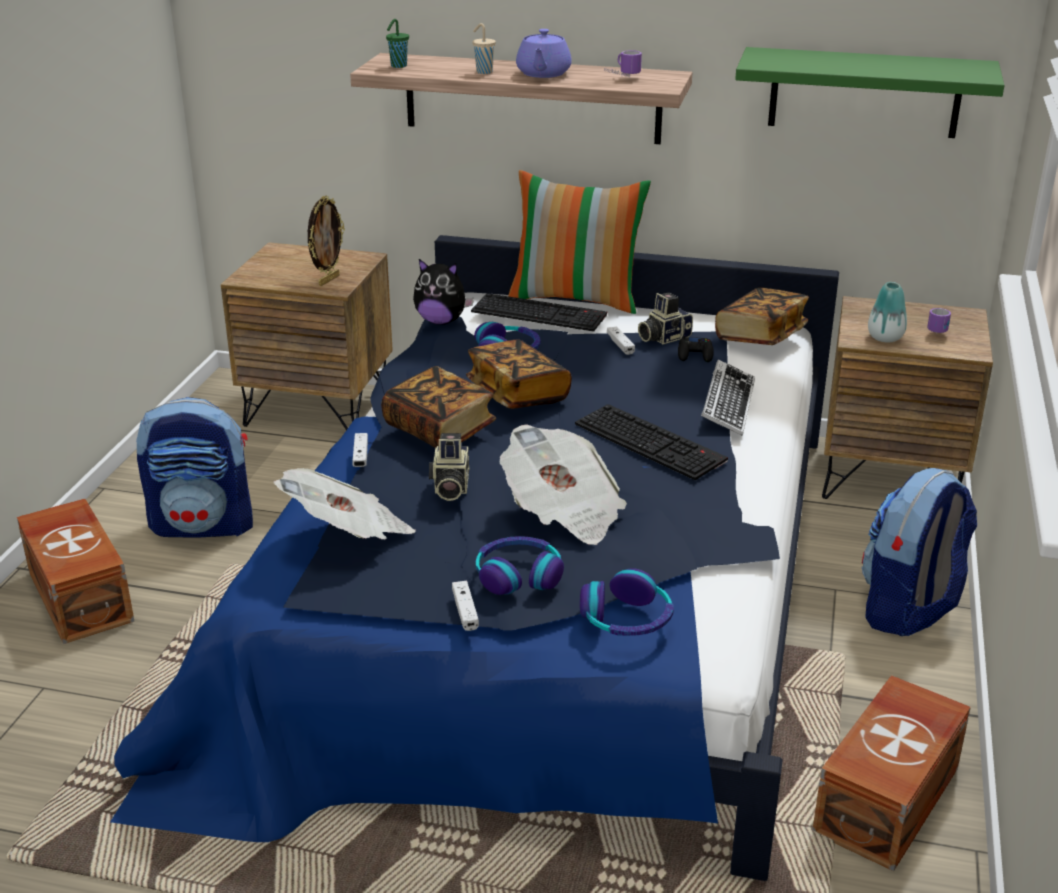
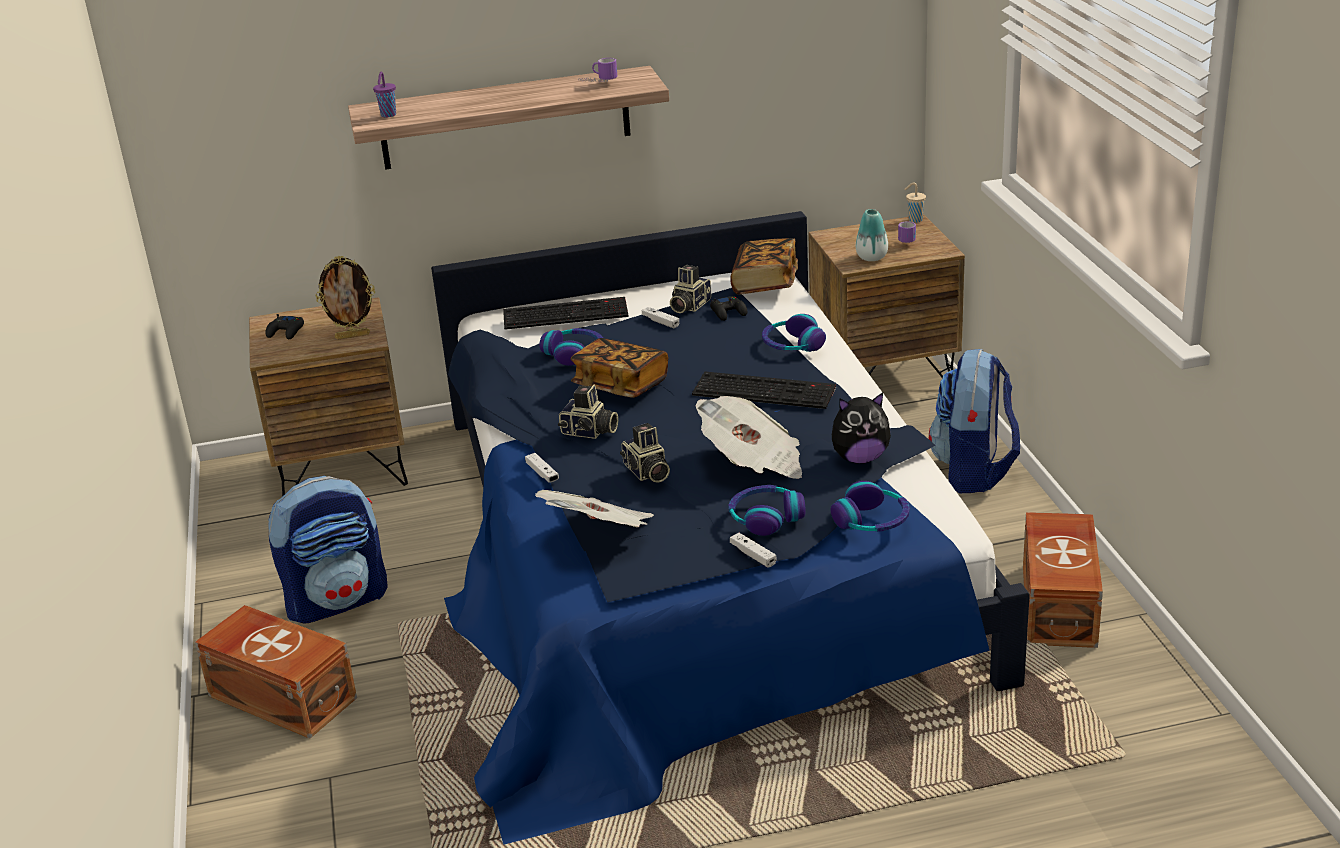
camera: 25 degrees left, 0 degrees up
picture frame [308,196,345,286] -> picture frame turned 75 degrees clockwise [316,256,375,339]
book [381,366,496,448] -> camera [558,384,618,439]
green cup [386,19,409,68] -> purple cup [373,72,396,117]
plush toy [413,259,474,325] -> plush toy moved to [832,393,891,464]
beige cup [472,23,496,74] -> beige cup moved to [904,183,926,223]
pillow [508,170,651,314] -> none
purple teapot [516,29,572,78] -> none
keyboard [701,359,755,436] -> headphones [762,314,826,352]
green shelf [735,47,1005,138] -> none
none -> black game controller [265,314,304,339]

